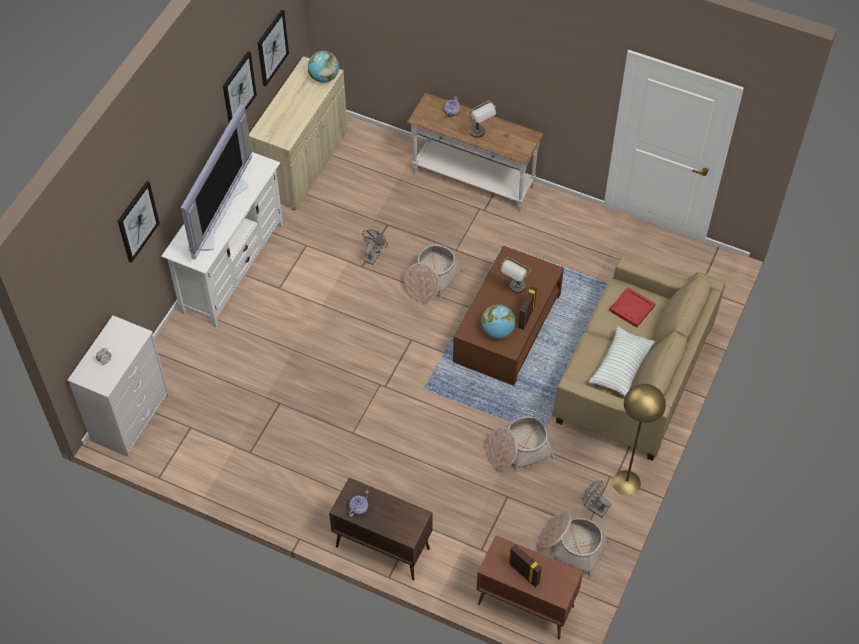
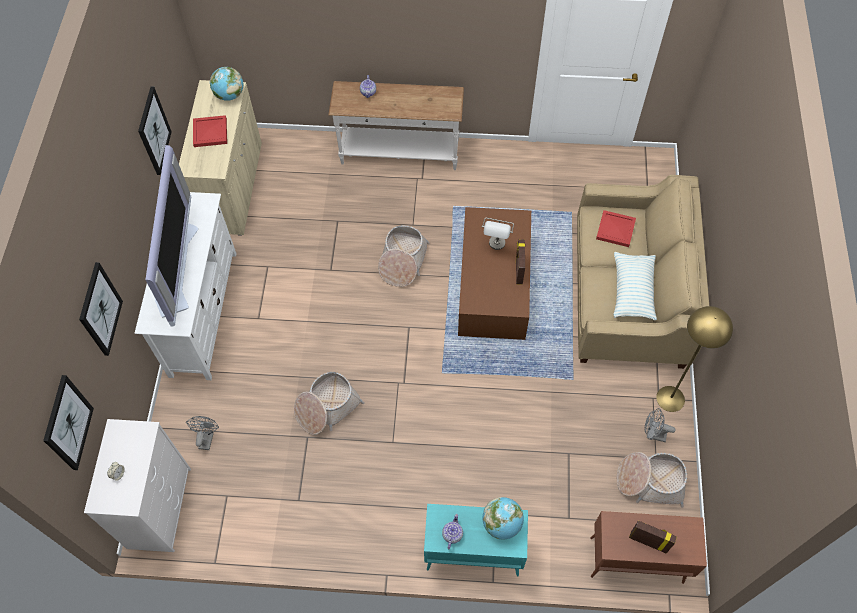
camera: 20 degrees left, 5 degrees up
picture [258,9,289,86] -> picture moved to [43,375,94,470]
brown cabinet [329,478,432,581] -> turquoise cabinet [424,504,528,576]
grey fan [362,229,388,265] -> grey fan moved to [186,416,219,450]
grey table lamp [467,100,496,138] -> none
globe [481,305,515,339] -> globe moved to [483,497,524,540]
basket [486,416,555,473] -> basket moved to [294,372,365,435]
none -> red tray [193,115,227,147]

